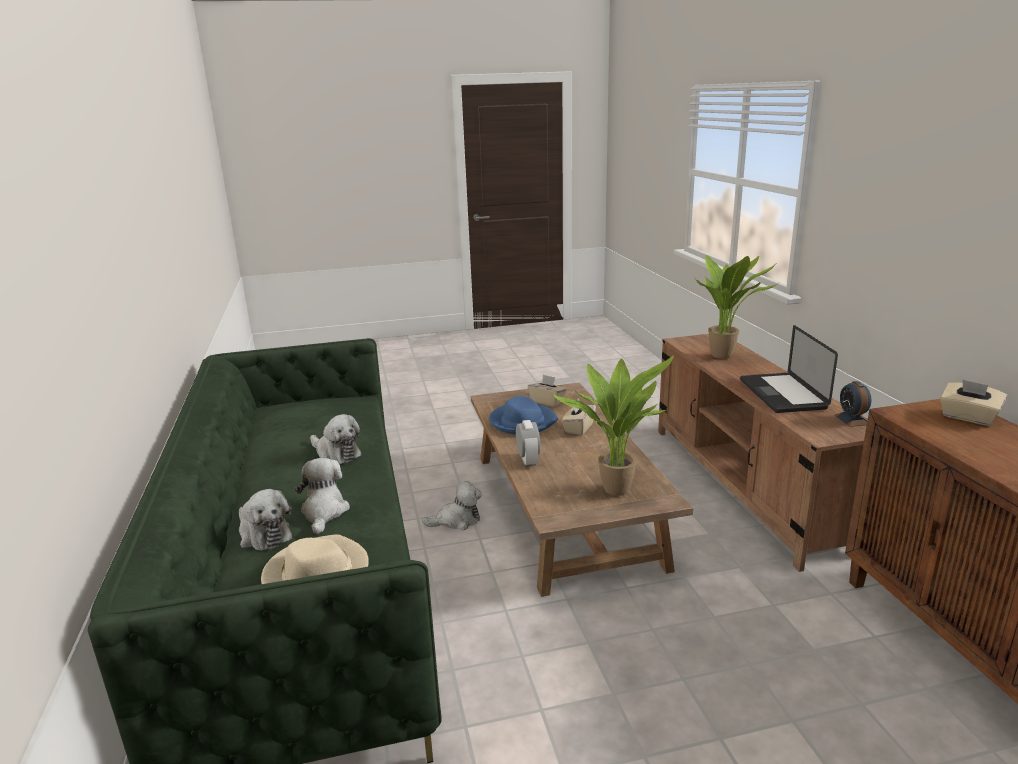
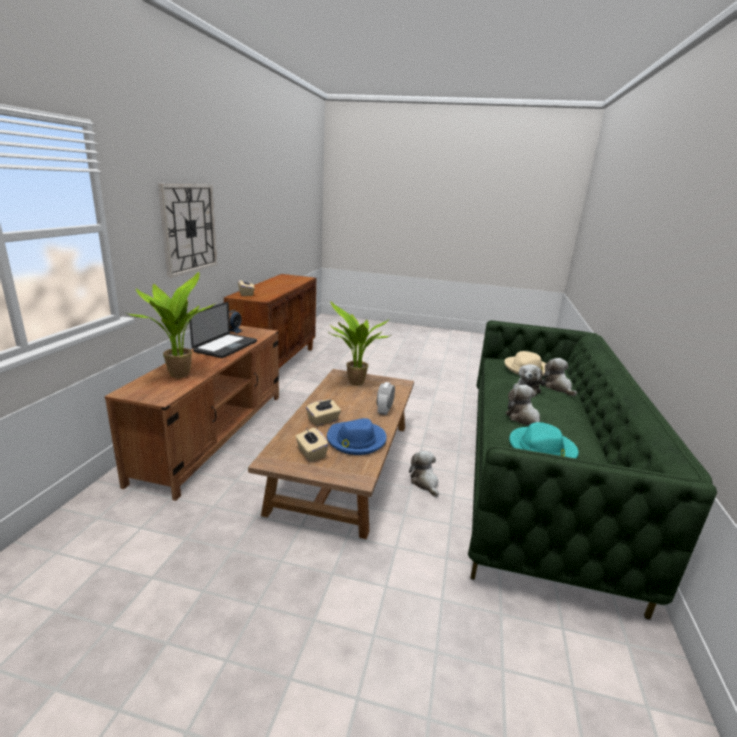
camera: 155 degrees left, 0 degrees up
plush toy [422,481,482,530] -> plush toy turned 60 degrees clockwise [409,451,439,497]
none -> wall clock [158,184,217,278]
none -> turquoise hat [509,422,579,459]

